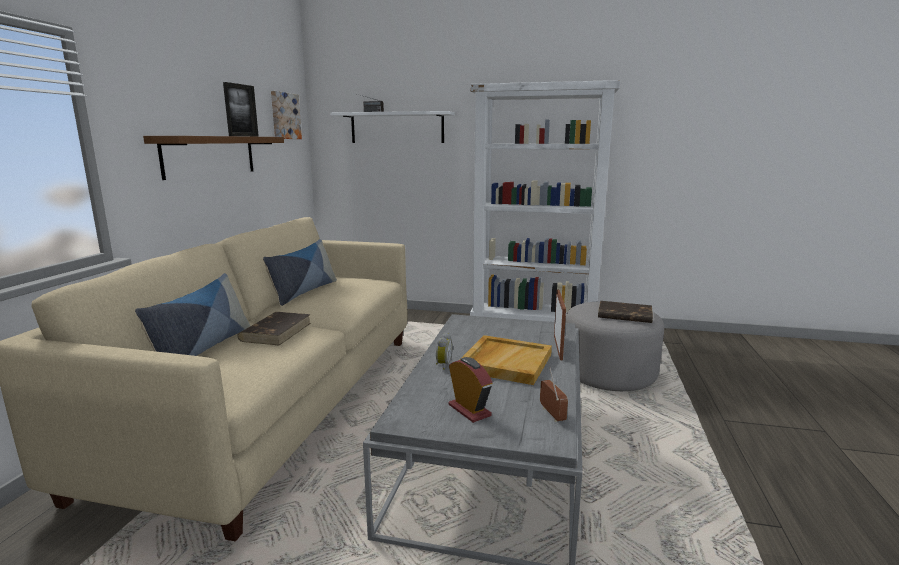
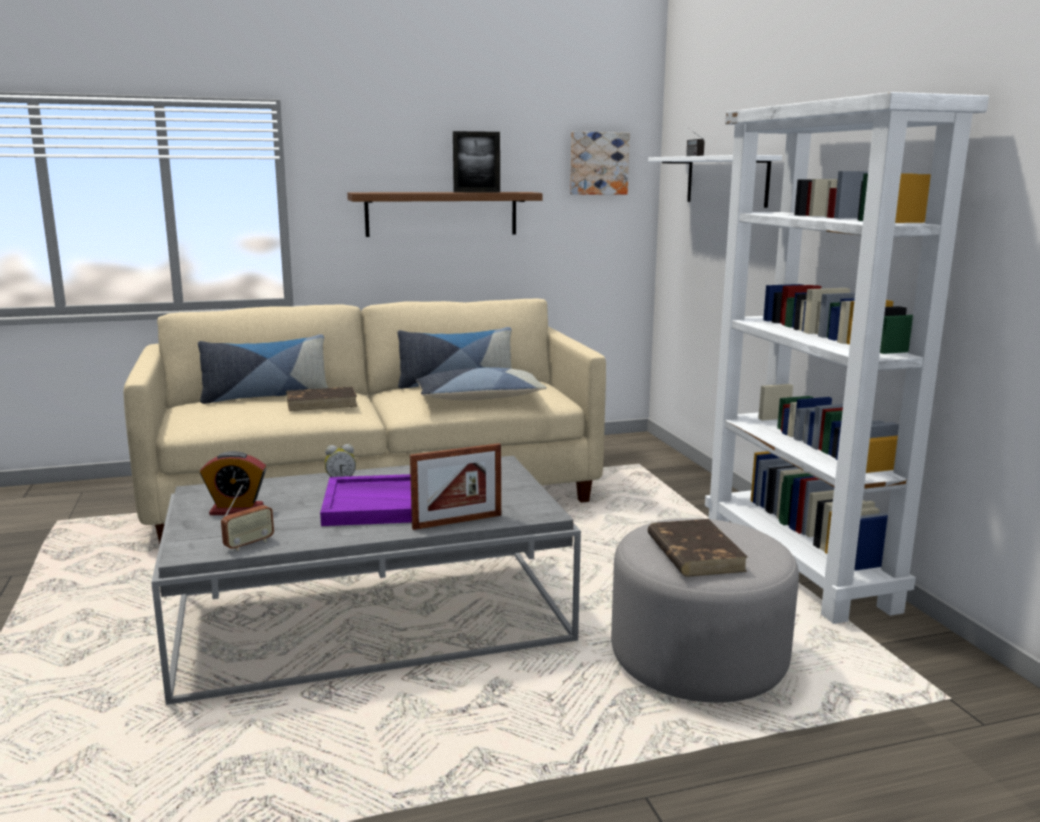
camera: 60 degrees right, 0 degrees up
alarm clock [448,357,493,423] -> alarm clock turned 60 degrees clockwise [200,451,266,515]
beige tray [462,335,552,385] -> purple tray [320,474,412,526]
none -> pillow [416,367,547,400]

